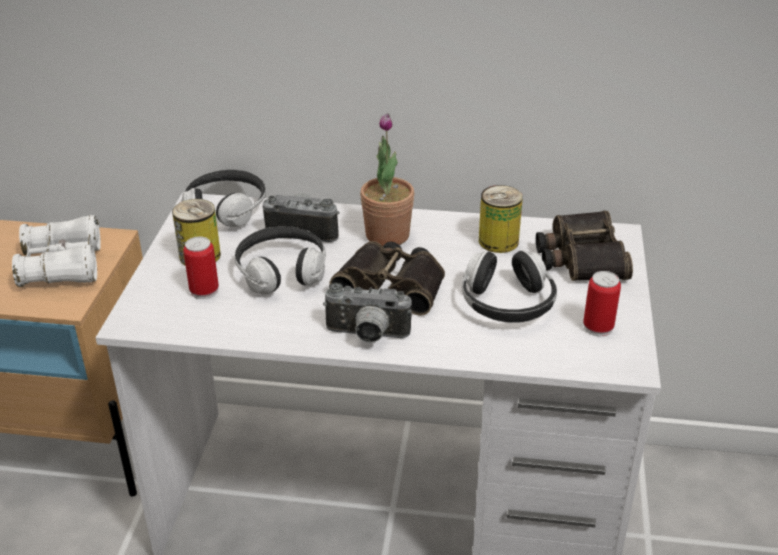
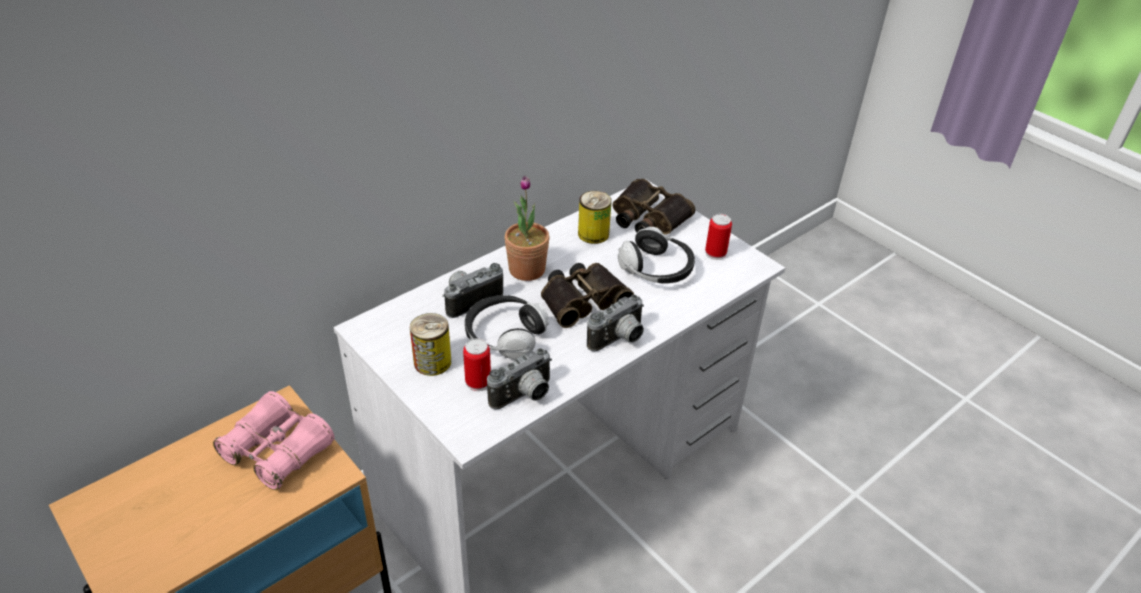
camera: 50 degrees left, 5 degrees up
white binoculars [12,215,101,287] -> pink binoculars [213,391,335,490]
headphones [181,170,266,227] -> none
none -> camera [487,348,552,410]

